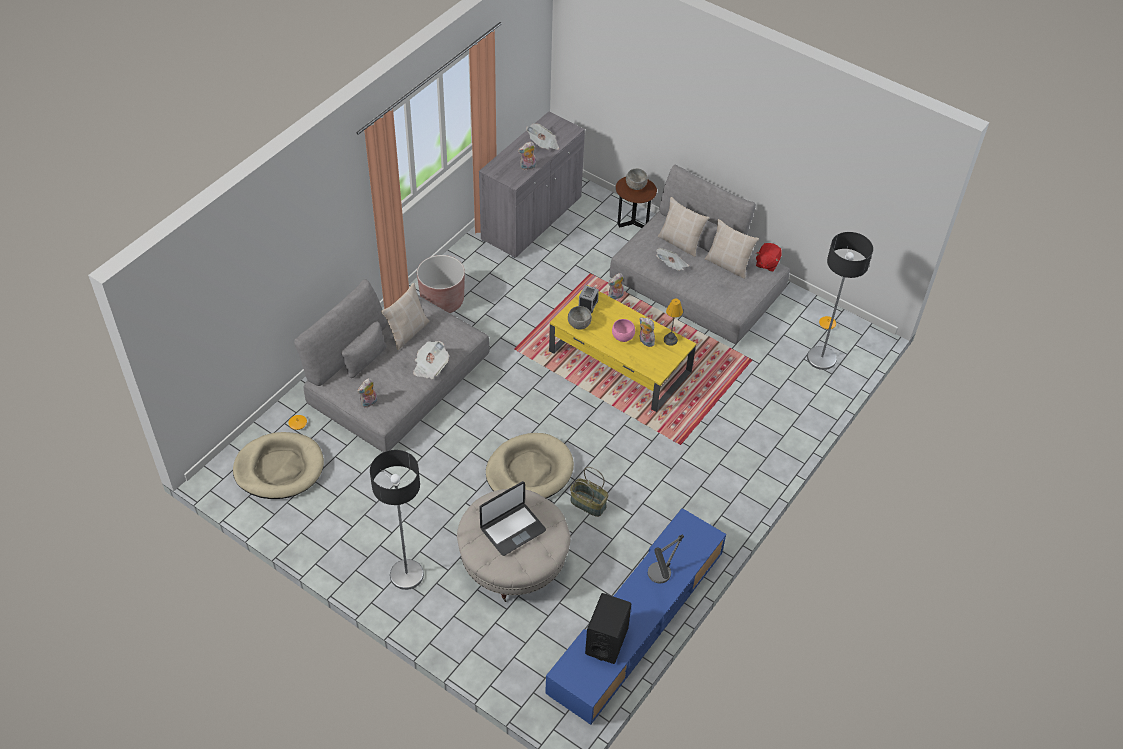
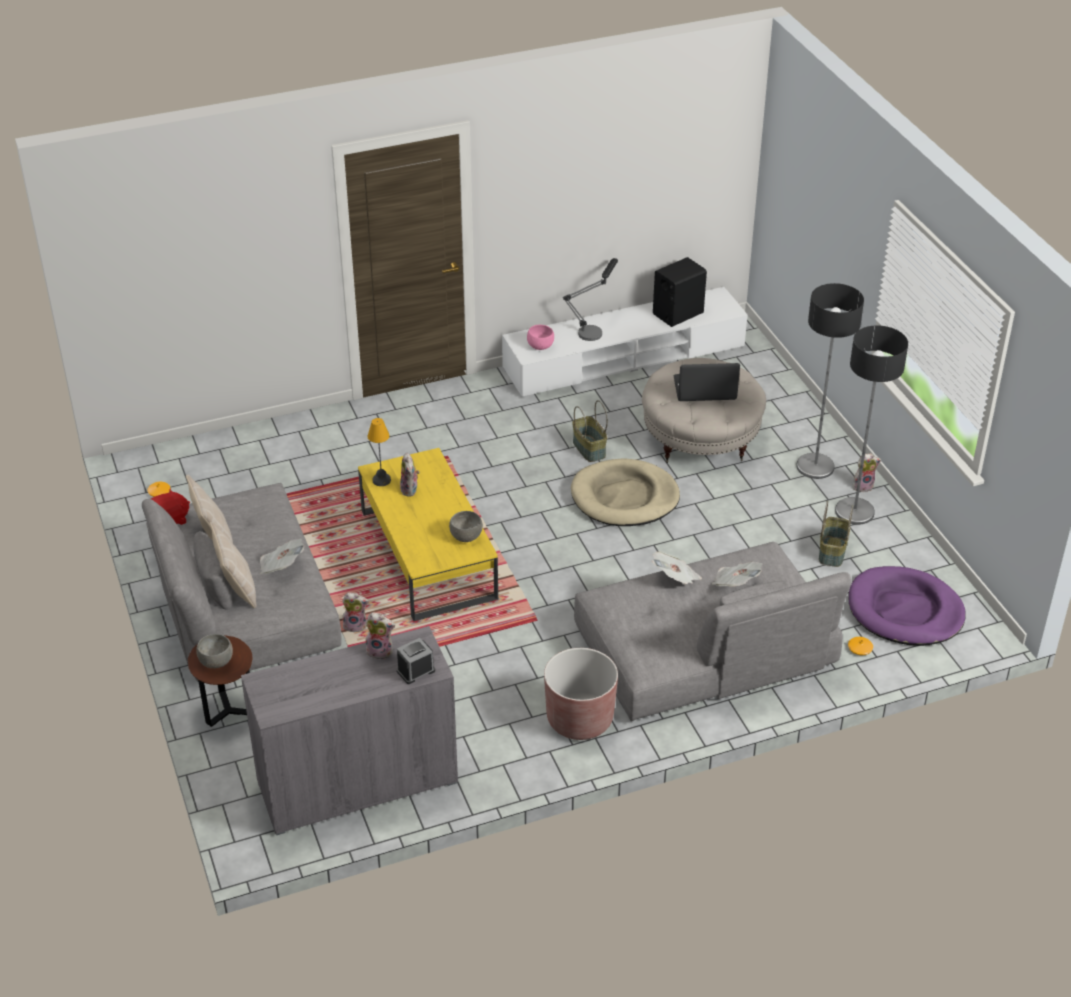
camera: 145 degrees left, 10 degrees down
beige dog bed [233,432,324,499] -> purple dog bed [849,566,966,646]
plush toy [357,378,377,408] -> plush toy moved to [853,453,881,492]
beige pillow [381,283,430,350] -> none
newspaper [526,123,559,150] -> newspaper moved to [712,561,762,587]
blue tv stand [545,508,726,725] -> white tv stand [502,287,748,397]
alarm clock [579,285,599,314] -> alarm clock moved to [396,638,435,684]
pink bowl [612,319,635,342] -> pink bowl moved to [527,325,554,350]
floor lamp [807,232,873,370] -> floor lamp moved to [835,326,908,525]
none -> basket [819,501,853,567]

